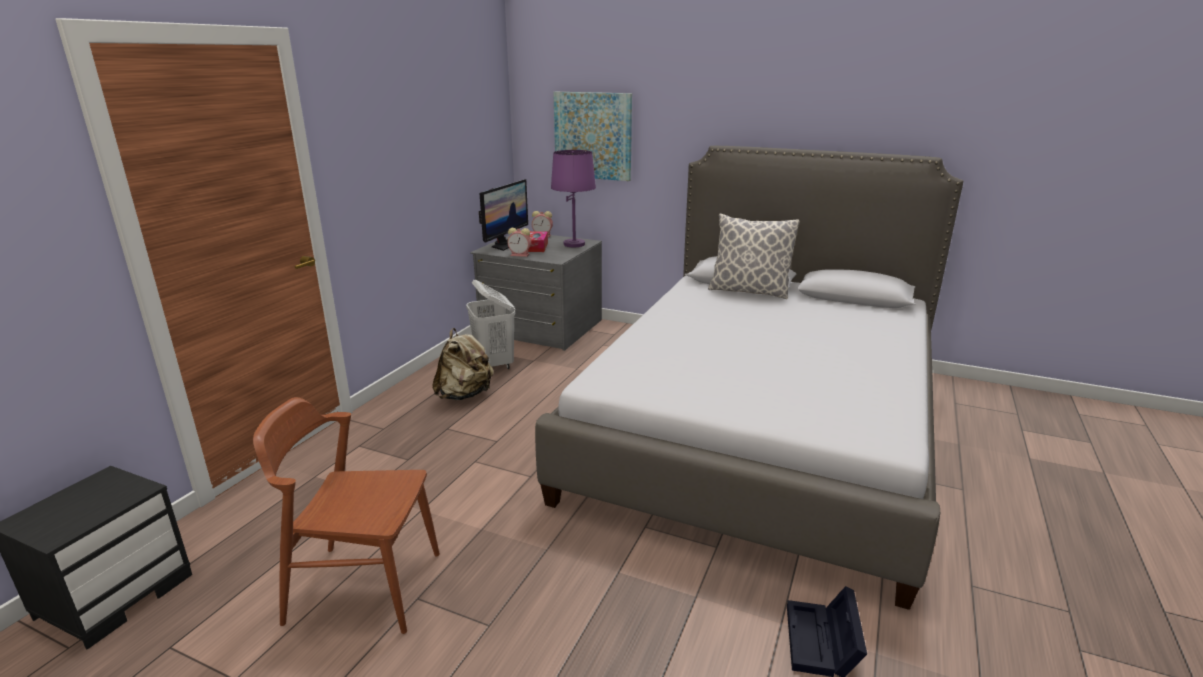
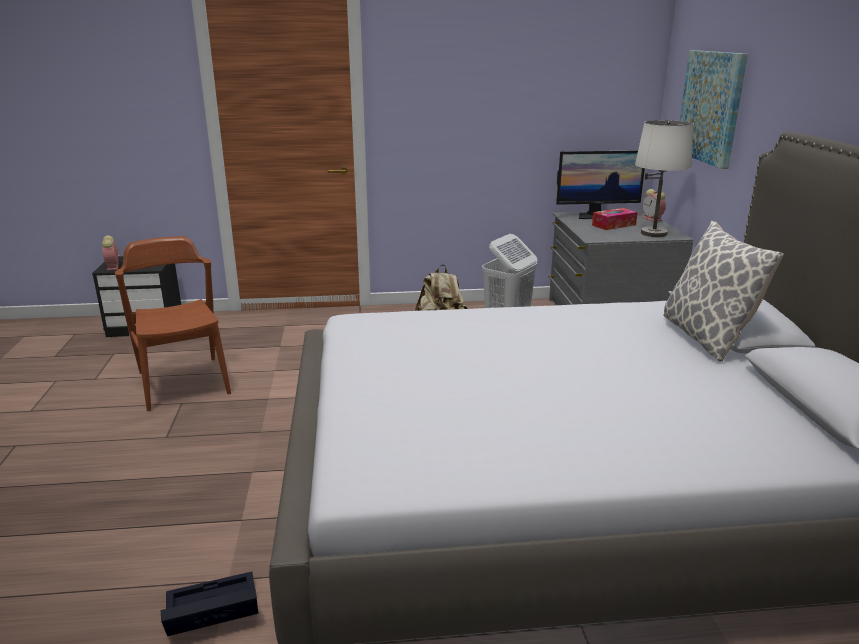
camera: 60 degrees right, 0 degrees up
alarm clock [507,228,531,257] -> alarm clock moved to [102,235,120,271]
purple table lamp [551,150,596,247] -> white table lamp [635,120,693,237]

